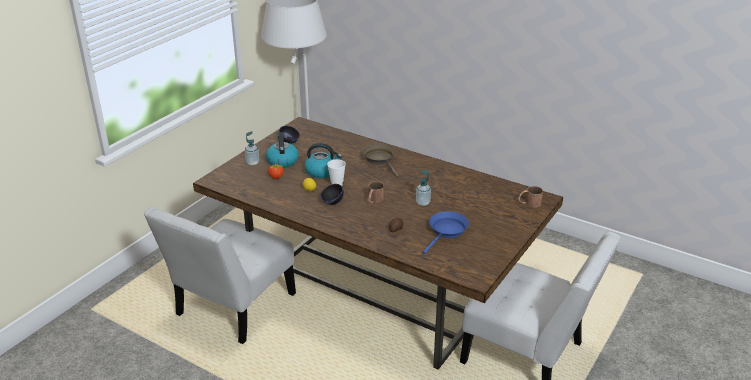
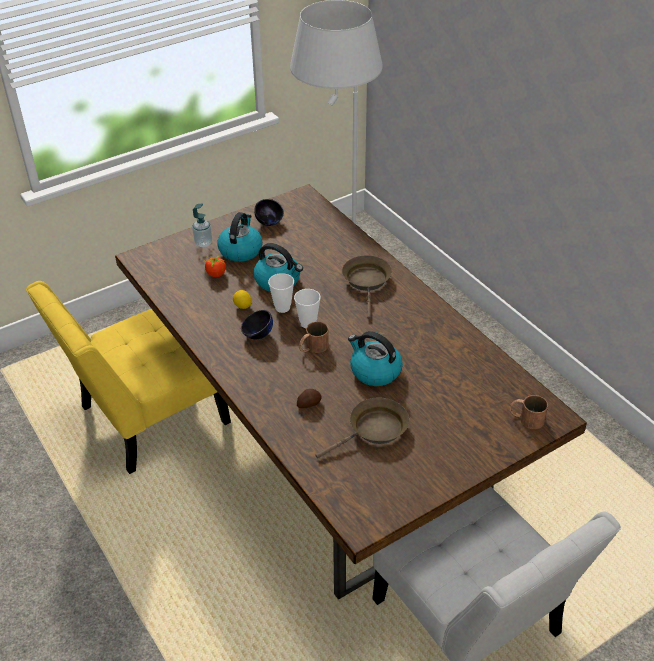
camera: 25 degrees right, 10 degrees up
white chair [144,207,296,344] -> yellow chair [26,281,231,474]
soap dispenser [416,170,431,206] -> kettle [348,331,403,386]
blue frying pan [423,211,469,254] -> brown frying pan [315,397,409,459]
none -> cup [294,289,321,328]

